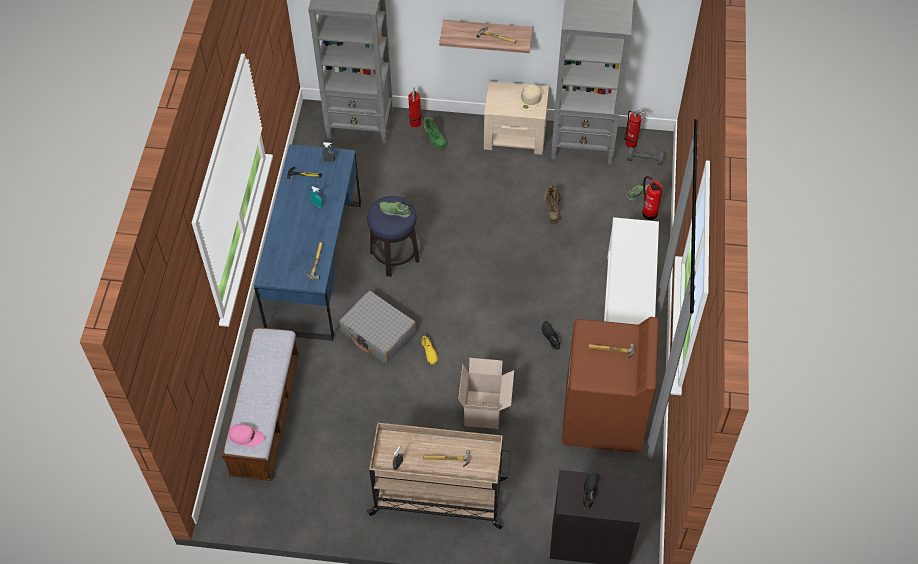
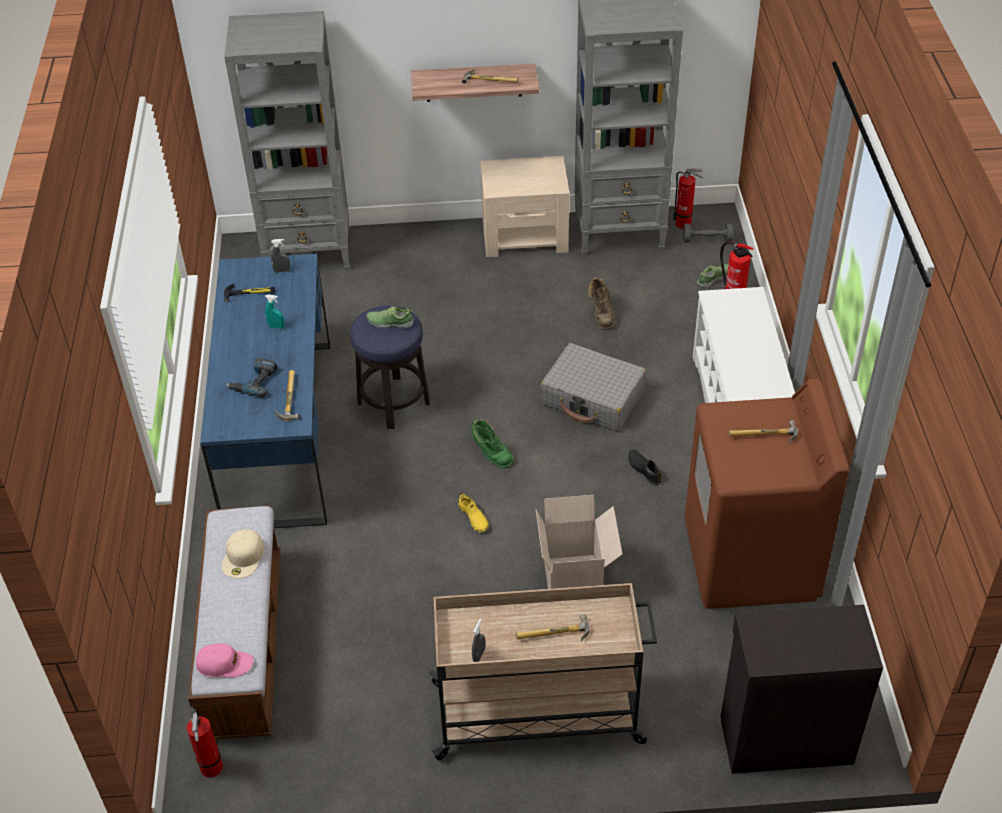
camera: 10 degrees left, 10 degrees down
grey suitcase [339,291,416,364] -> grey suitcase moved to [540,343,646,431]
fire extinguisher [408,88,421,128] -> fire extinguisher moved to [187,709,223,778]
green boot [424,117,447,150] -> green boot moved to [471,419,514,468]
beige cap [518,84,542,111] -> beige cap moved to [222,529,264,578]
black shoe [582,472,598,509] -> none
none -> power drill [226,358,277,397]

